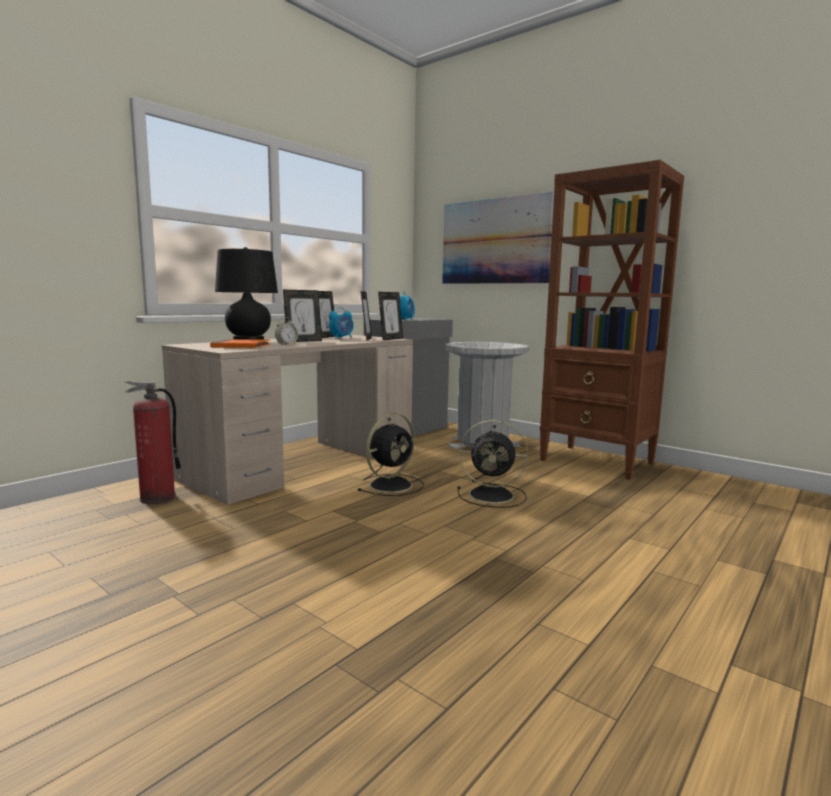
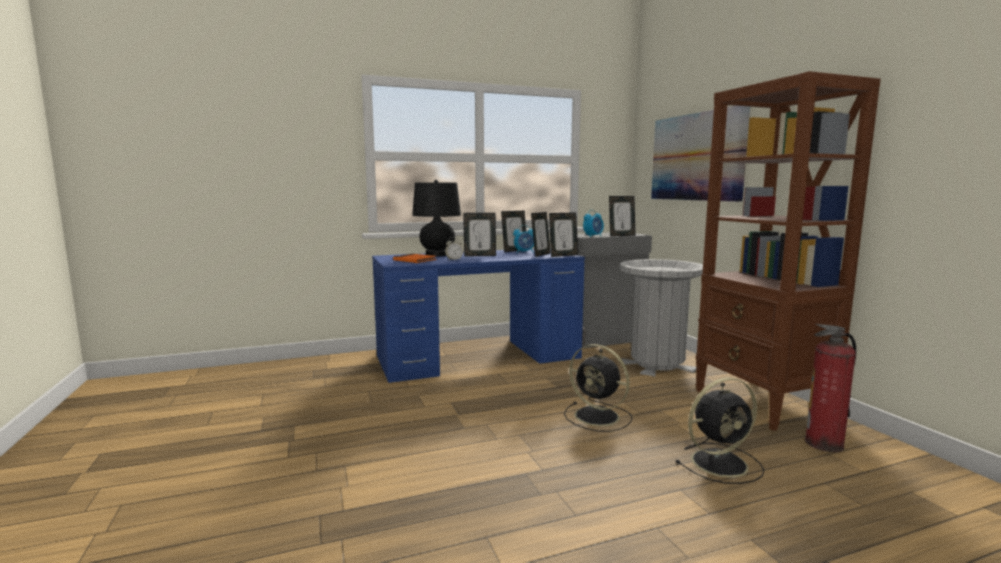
camera: 30 degrees right, 0 degrees up
fire extinguisher [124,381,181,504] -> fire extinguisher moved to [805,324,856,452]
beige desk [162,335,413,505] -> blue desk [372,248,585,383]
black fan [357,413,424,496] -> black fan moved to [675,377,764,484]
none -> picture frame [609,196,636,237]

